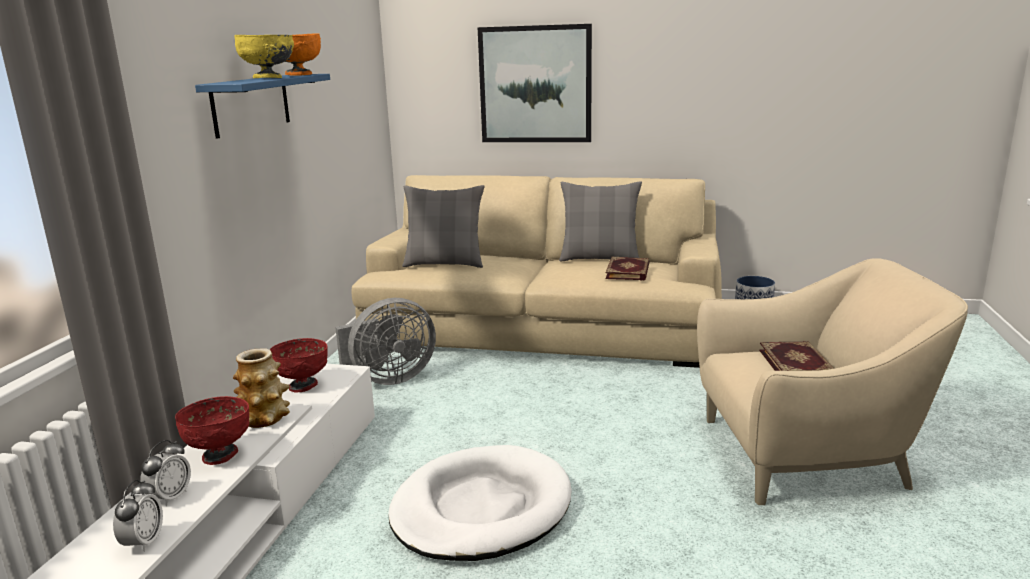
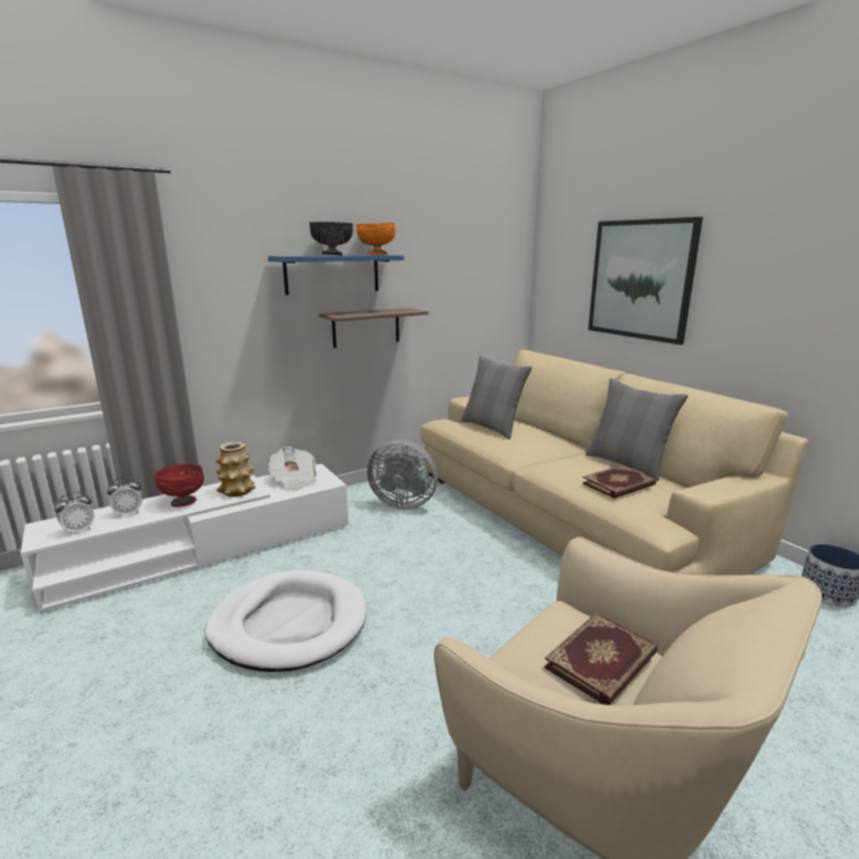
camera: 45 degrees right, 0 degrees up
yellow bowl [234,35,294,78] -> black bowl [309,222,353,255]
red bowl [270,338,327,392] -> newspaper [268,447,317,492]
none -> shelf [319,308,429,348]

